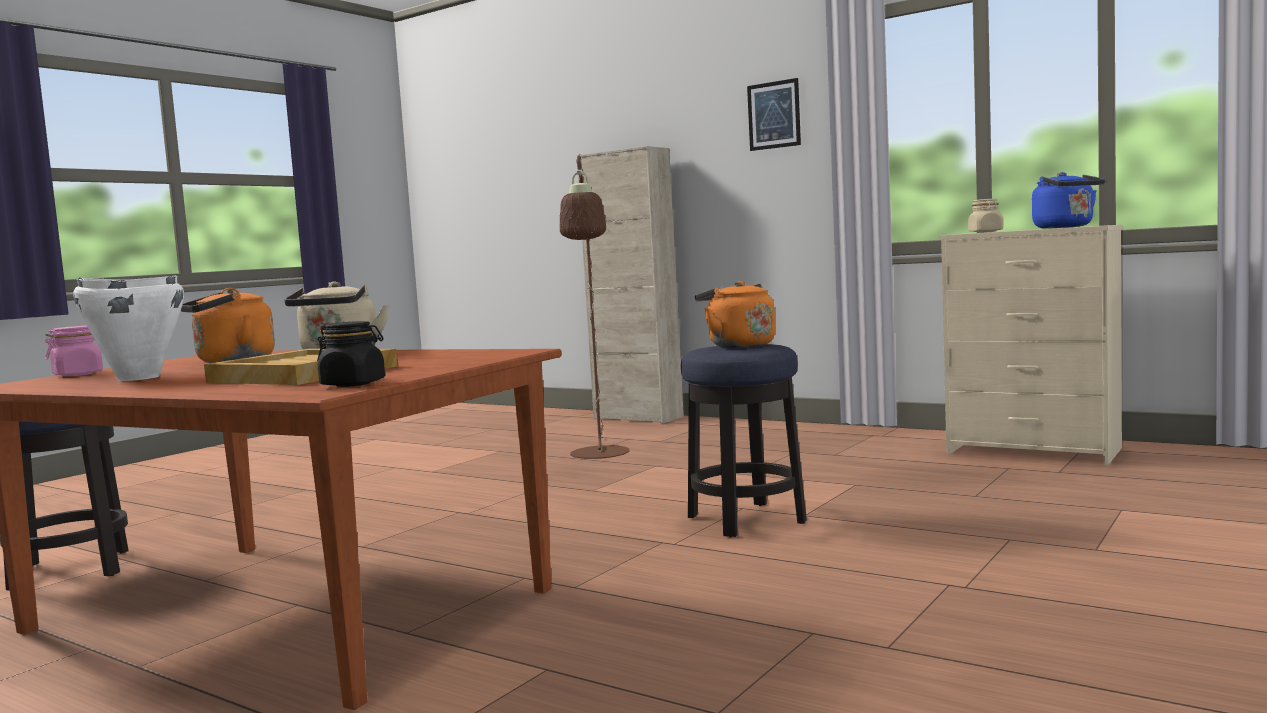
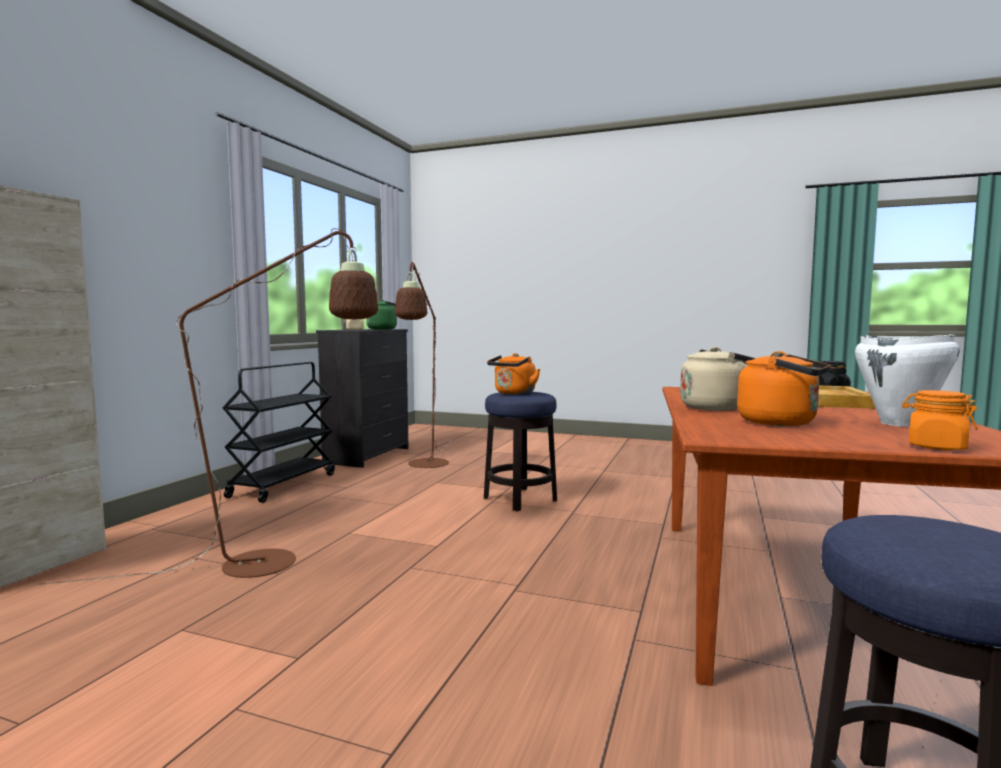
camera: 105 degrees left, 0 degrees up
pink jar [45,326,103,376] -> orange jar [902,390,978,450]
picture [747,78,801,151] -> none
beige dresser [939,225,1123,465] -> black dresser [316,329,409,468]
blue kettle [1032,172,1105,229] -> green kettle [366,300,397,329]
none -> black cart [222,362,335,503]
none -> brown floor lamp [395,260,450,468]

